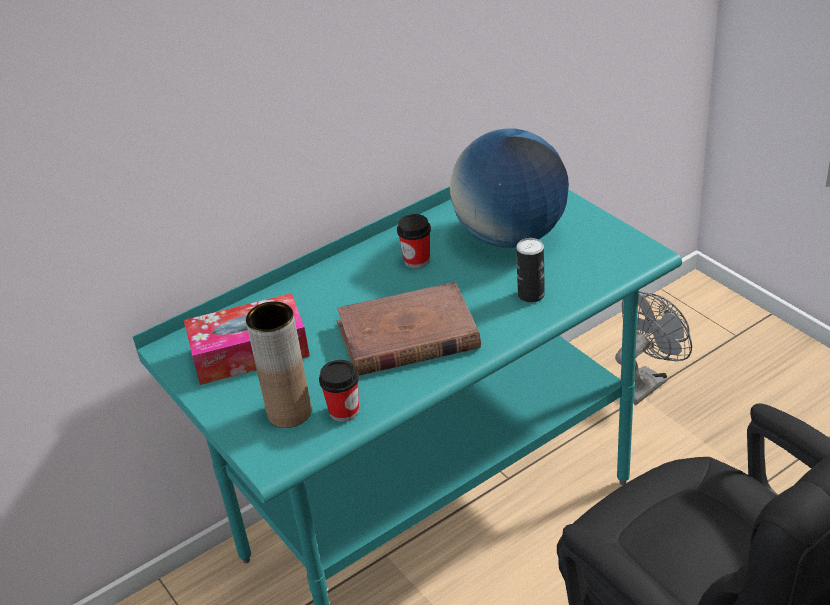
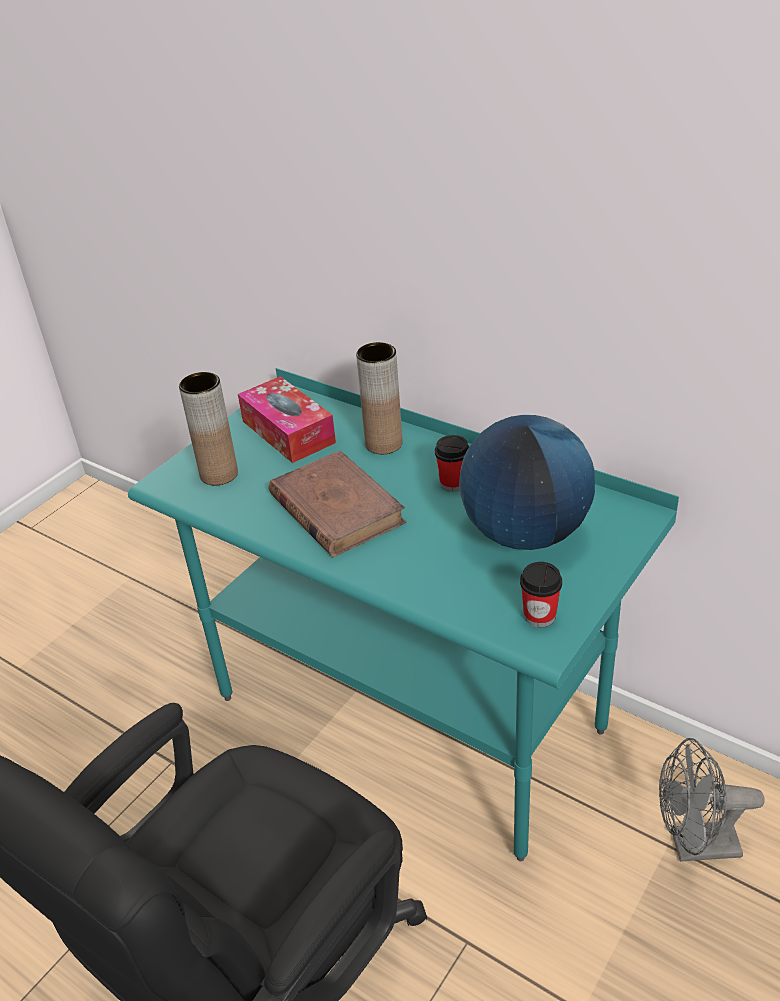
camera: 70 degrees right, 0 degrees up
cup [319,360,359,422] -> cup moved to [520,562,562,627]
can [516,238,545,303] -> none
grey fan [615,291,692,405] -> grey fan turned 150 degrees clockwise [659,738,765,862]
none -> brown vase [356,342,402,454]

